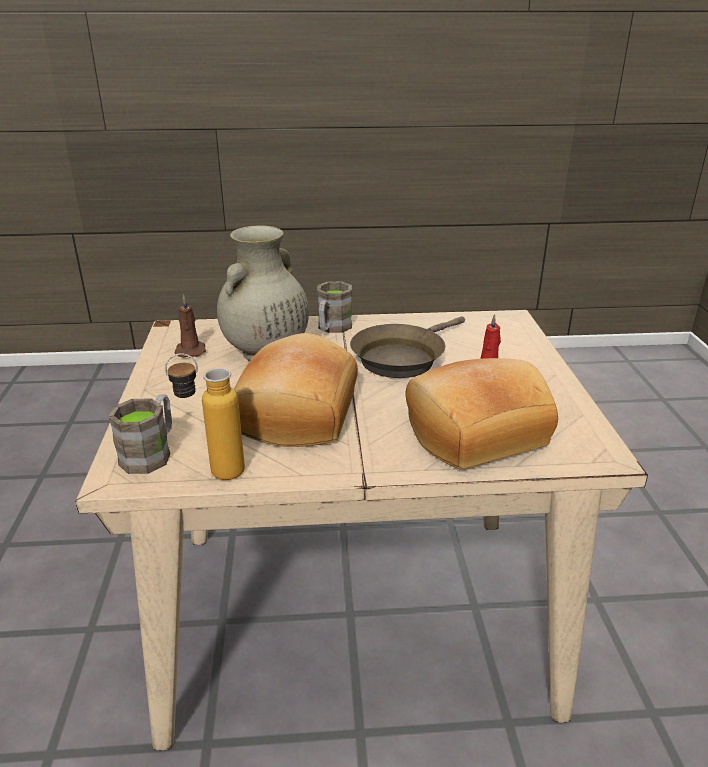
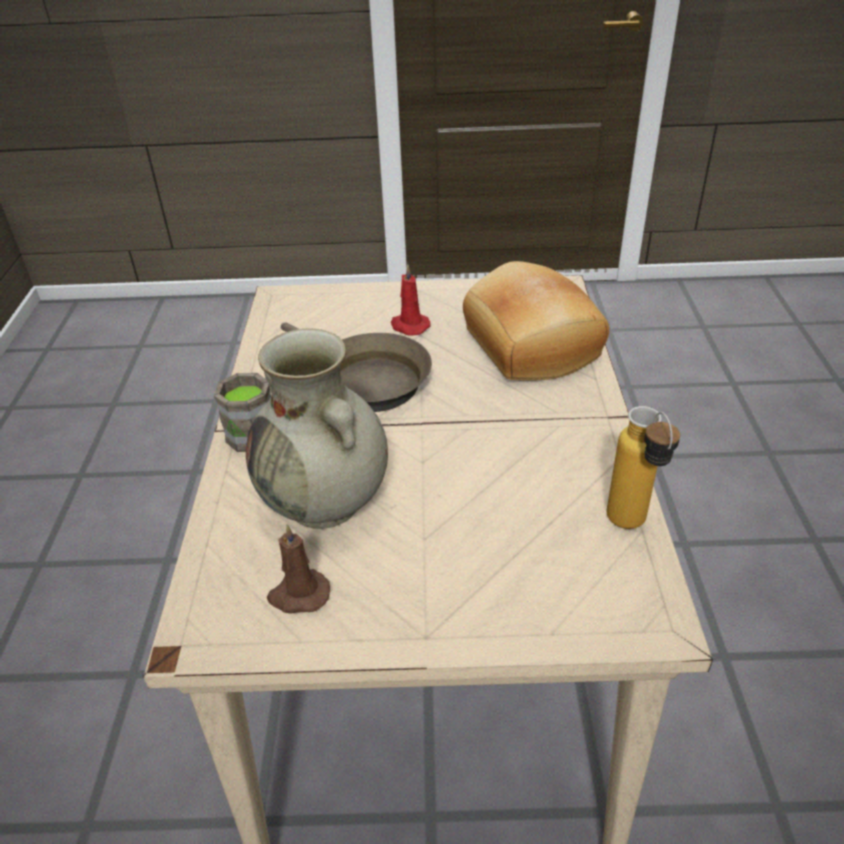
camera: 85 degrees left, 10 degrees up
brown mug [108,394,172,474] -> none
bread [234,333,358,447] -> none

